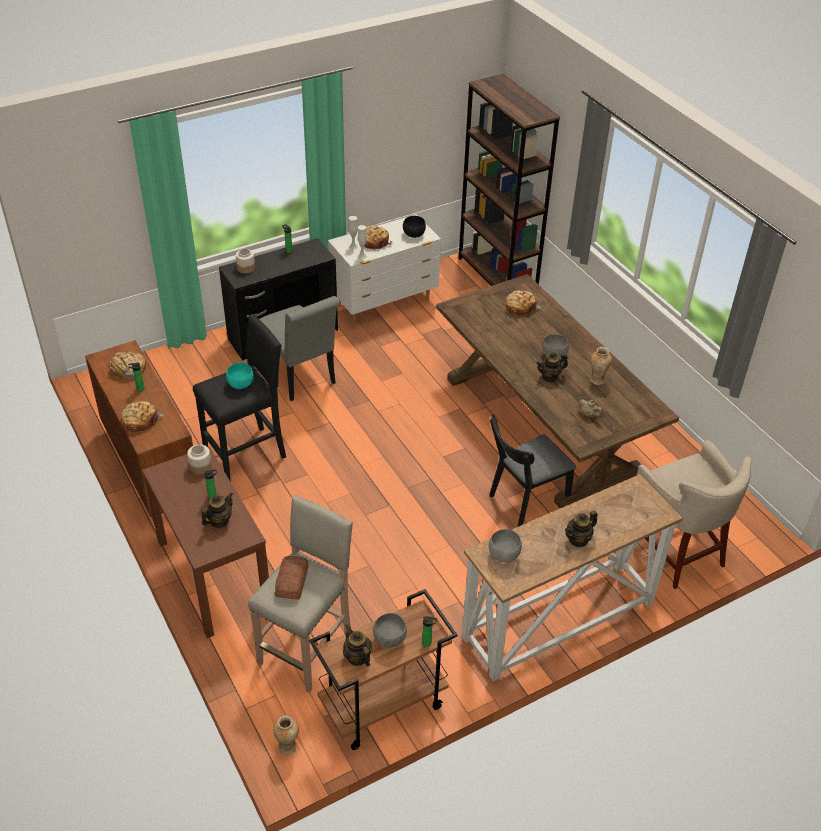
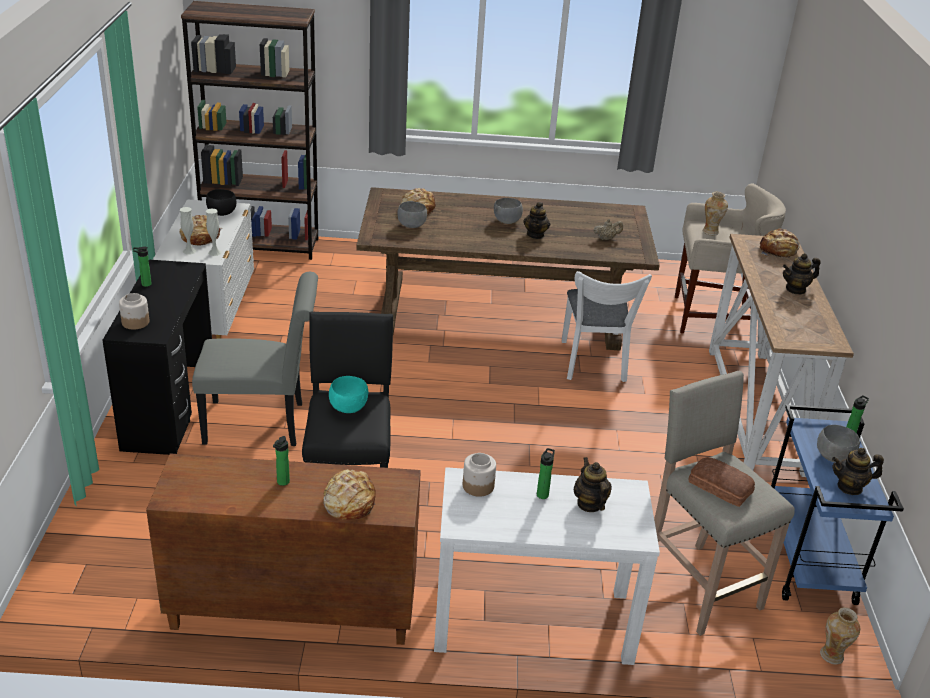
camera: 60 degrees left, 10 degrees down
bread [110,351,146,379] -> bread moved to [759,229,800,258]
brown console table [142,446,269,638] -> white console table [434,467,660,665]
brown cart [309,589,458,750] -> blue cart [771,405,904,605]
black chair [489,414,576,527] -> white chair [562,271,652,382]
grey bowl [489,529,522,562] -> grey bowl moved to [397,201,427,228]
teapot [565,511,598,548] -> teapot turned 75 degrees clockwise [783,253,820,294]
vase [590,347,612,385] -> vase moved to [703,192,728,236]

